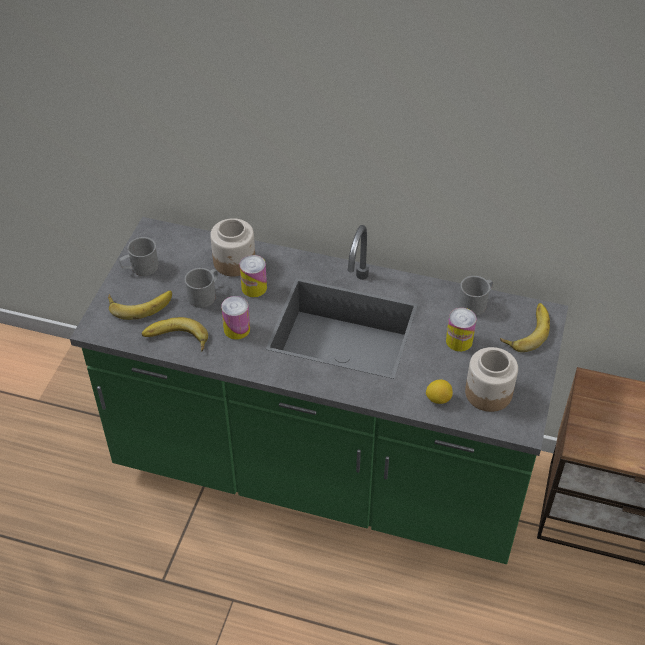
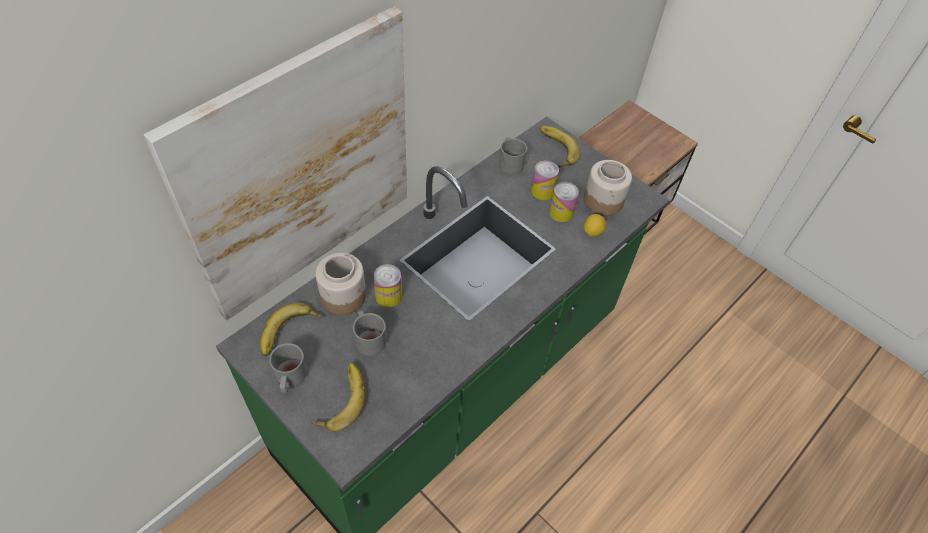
camera: 65 degrees left, 5 degrees up
banana [142,317,208,351] -> banana moved to [260,303,321,356]
can [221,296,250,340] -> can moved to [549,182,579,222]
none -> picture [144,6,407,320]

